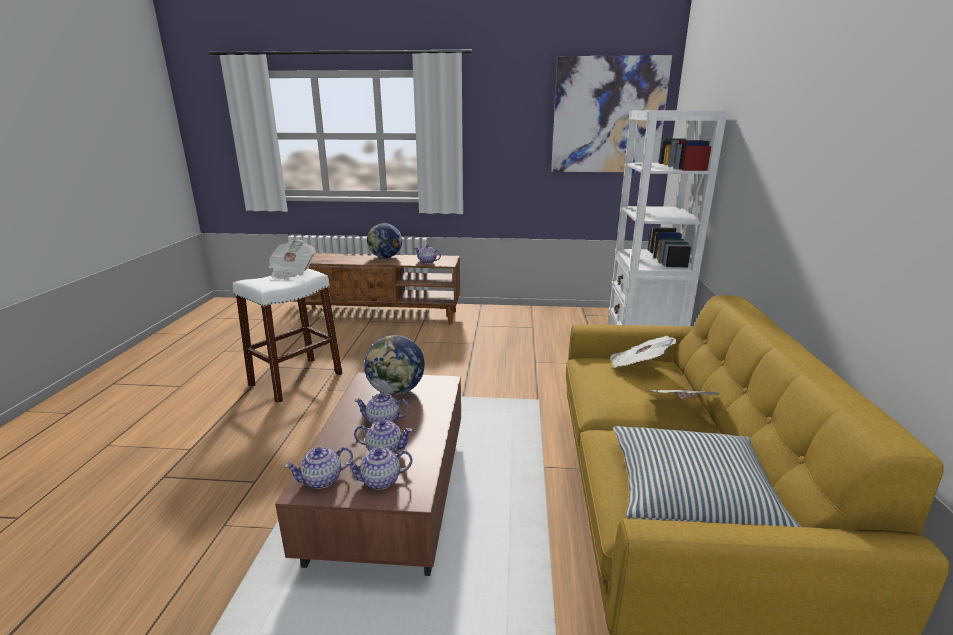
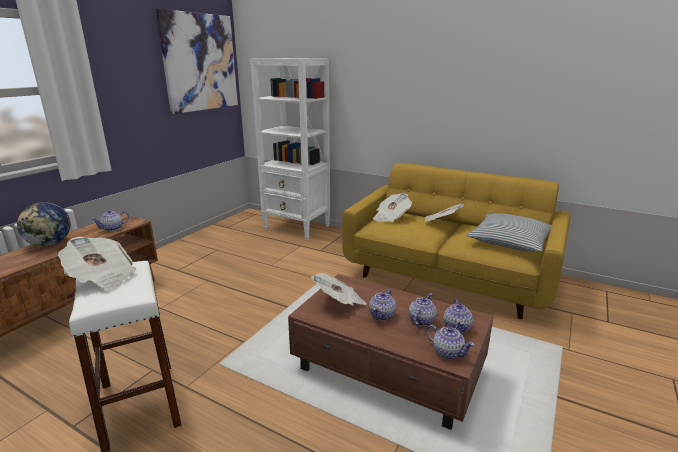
camera: 65 degrees left, 0 degrees up
teapot [284,447,353,489] -> teapot turned 45 degrees counterclockwise [426,325,475,359]
globe [364,335,425,395] -> newspaper [311,273,367,306]

